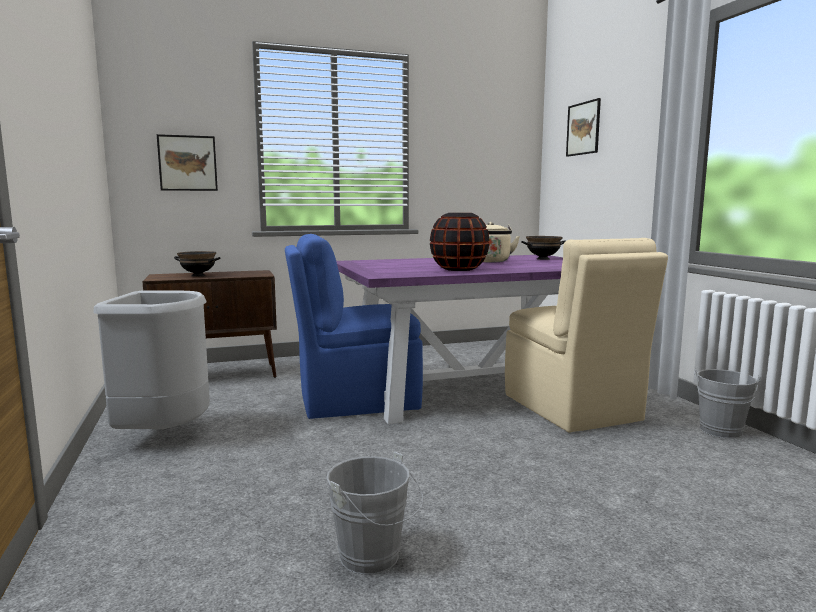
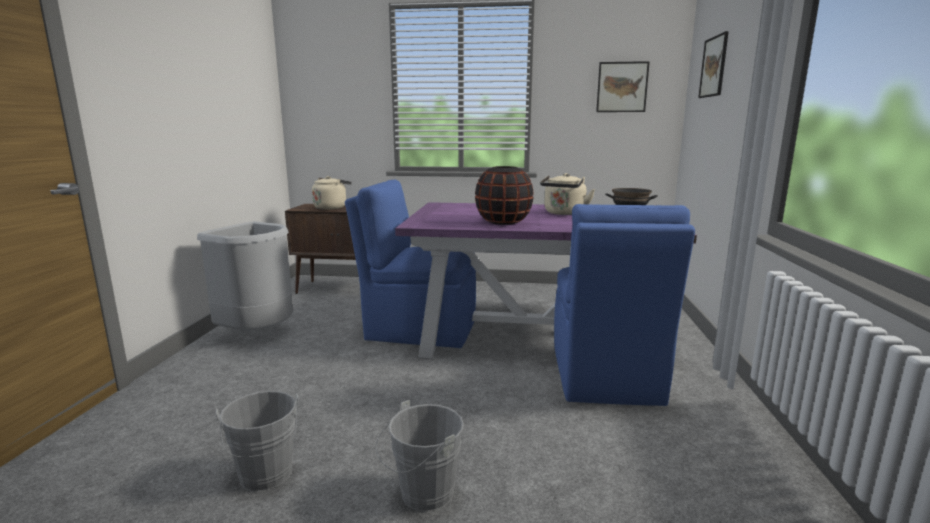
camera: 25 degrees right, 5 degrees up
picture [157,134,218,191] -> picture moved to [596,61,650,112]
black bowl [174,251,221,277] -> beige kettle [312,176,352,210]
beige chair [505,238,668,432] -> blue chair [554,204,695,406]
grey bucket [694,367,761,439] -> grey bucket moved to [376,400,464,511]

